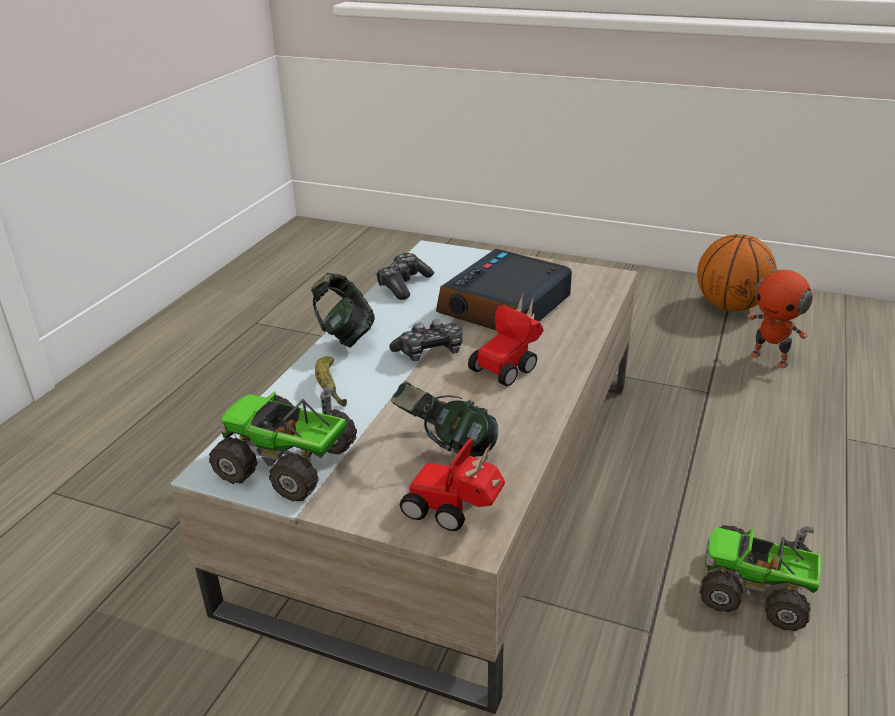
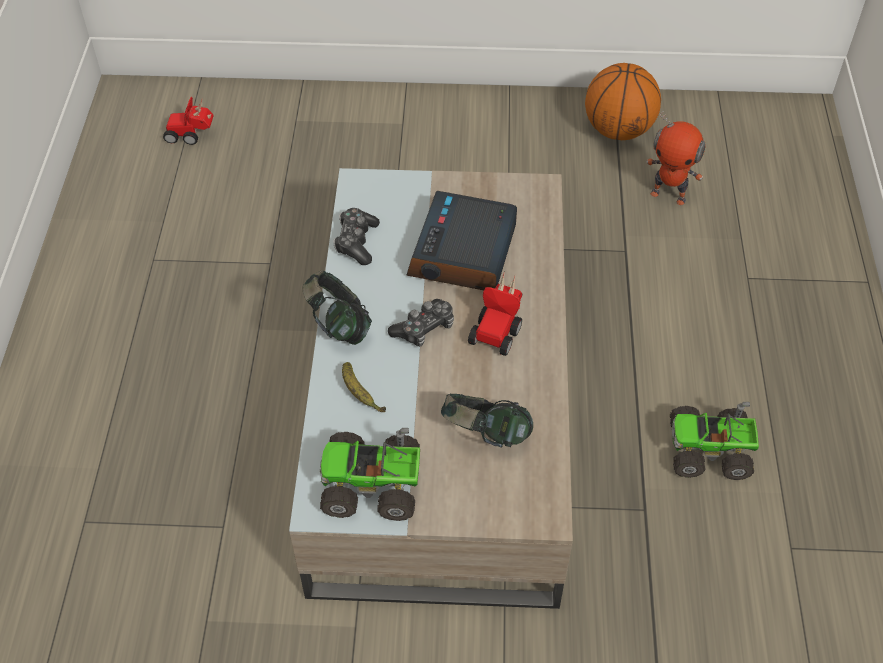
camera: 20 degrees left, 20 degrees up
toy car [400,438,505,531] -> toy car moved to [163,96,214,145]

